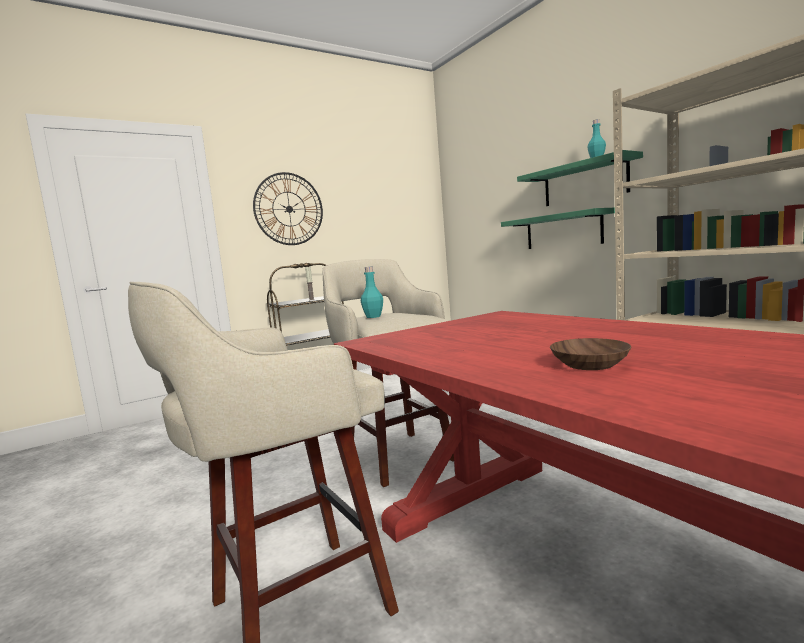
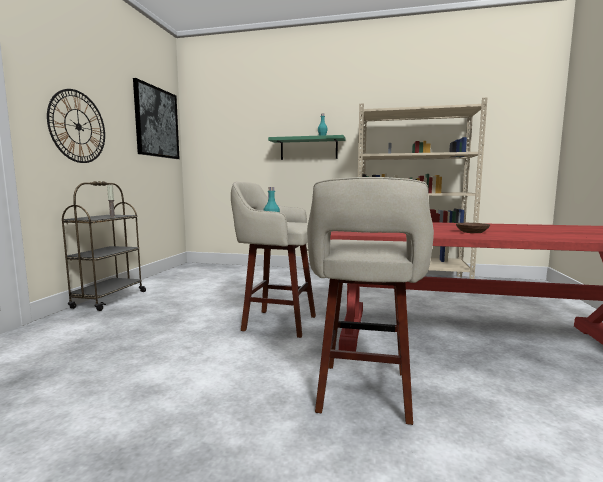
camera: 45 degrees left, 0 degrees up
green shelf [501,208,615,249] -> none
none -> picture [133,78,179,159]

